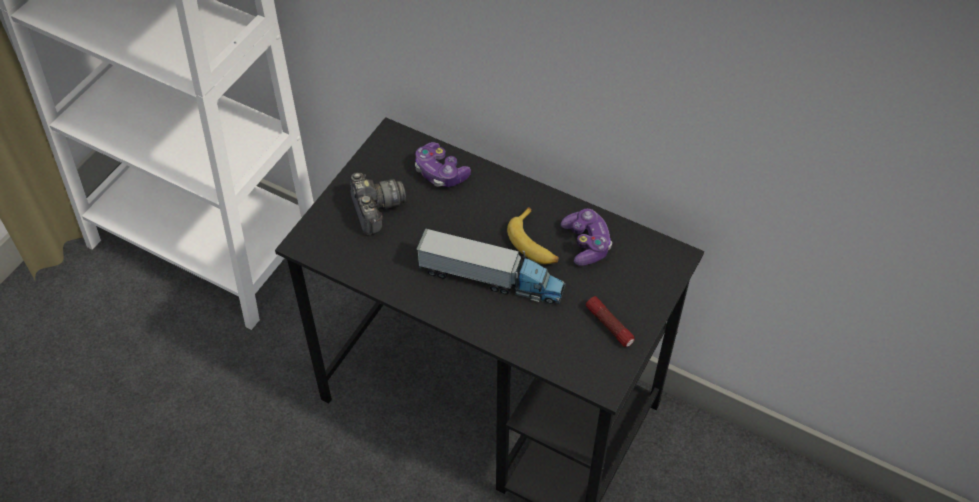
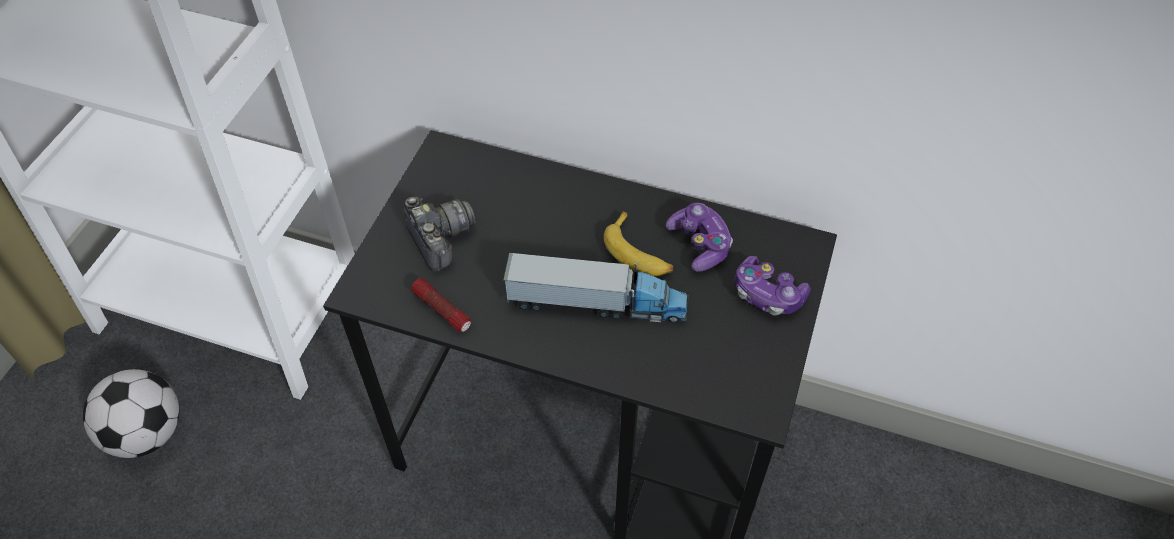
camera: 10 degrees left, 0 degrees up
game controller [415,142,471,187] -> game controller moved to [734,256,810,316]
flashlight [586,296,635,347] -> flashlight moved to [411,278,471,332]
none -> football [83,369,179,458]

